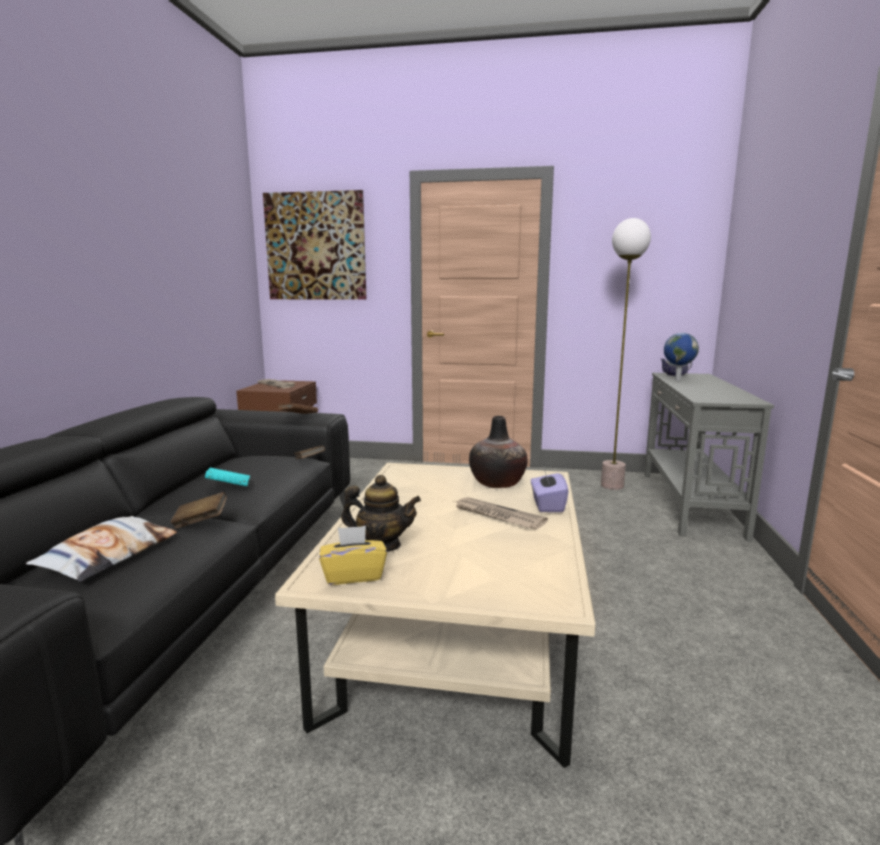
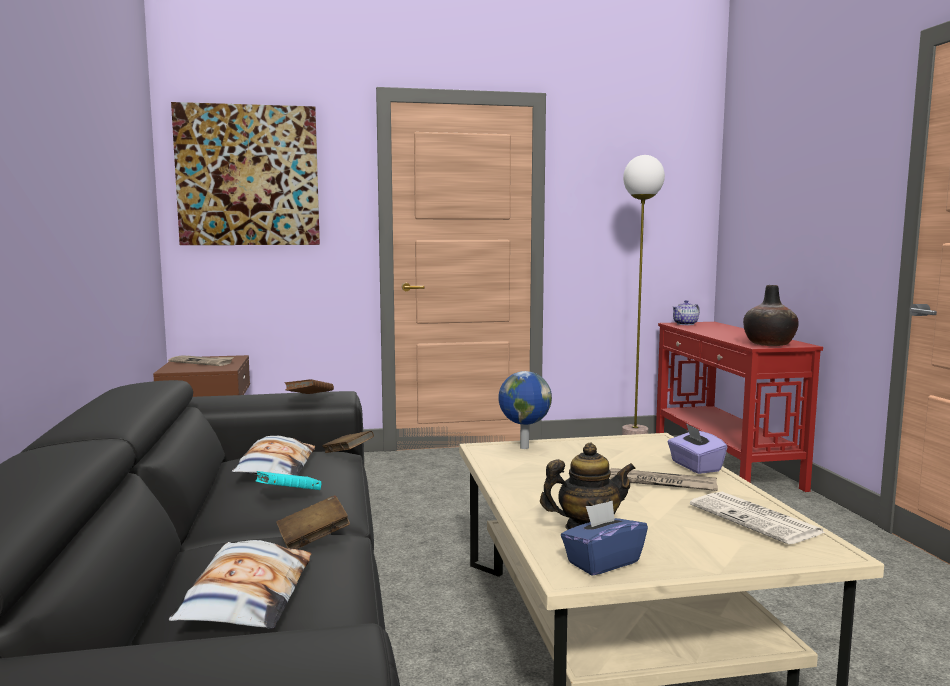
camera: 20 degrees left, 5 degrees down
yellow tissue box [319,526,387,585] -> blue tissue box [561,500,648,576]
vase [469,416,528,488] -> vase moved to [743,285,799,346]
grey console table [644,373,774,541] -> red console table [656,322,823,492]
globe [664,333,699,380] -> globe moved to [498,371,552,449]
none -> pillow [232,436,315,476]
none -> newspaper [690,492,826,544]

